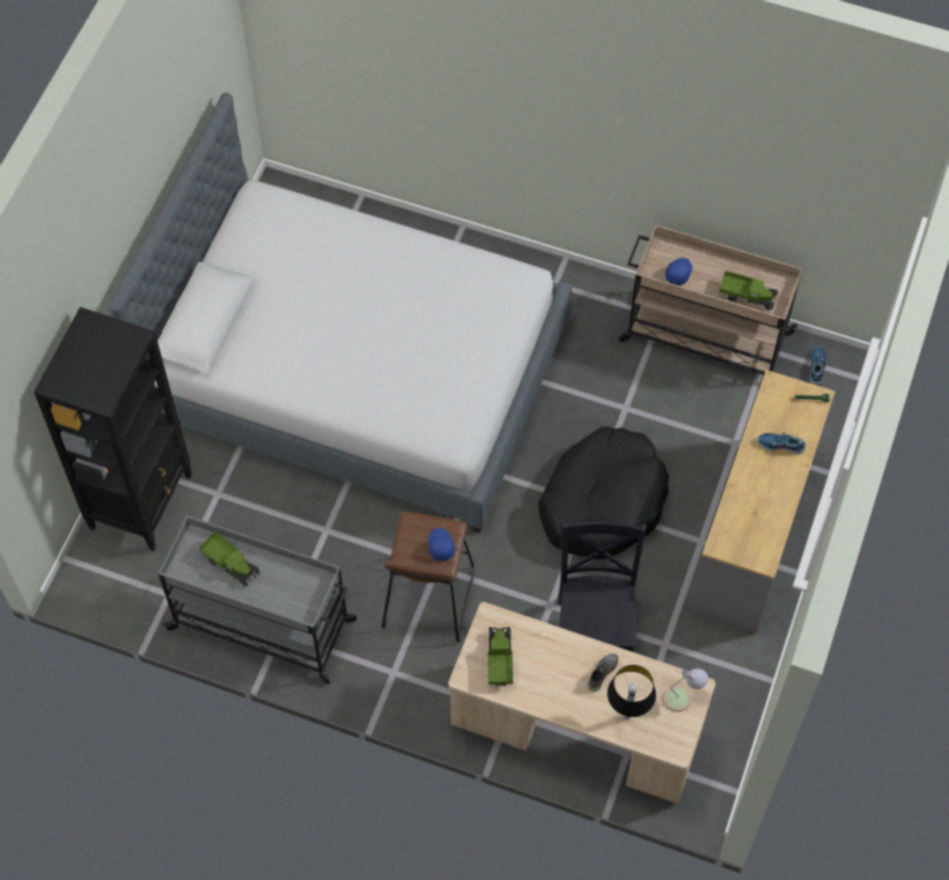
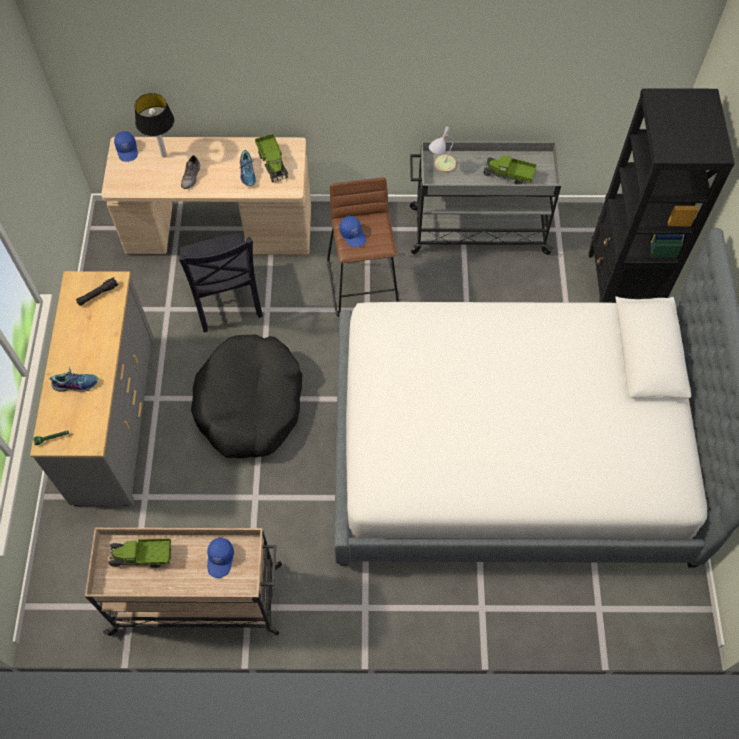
camera: 160 degrees right, 0 degrees up
table lamp [664,669,708,712] -> table lamp moved to [429,126,456,173]
shoe [809,346,827,385] -> shoe moved to [239,150,256,186]
none -> black flashlight [76,277,118,306]
none -> blue cap [114,131,138,162]

